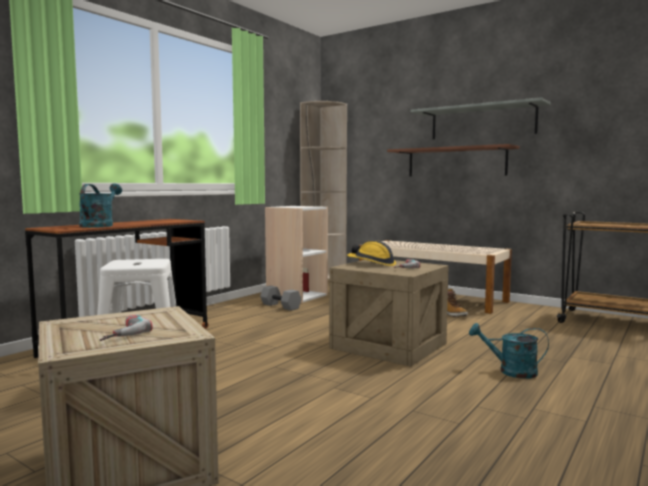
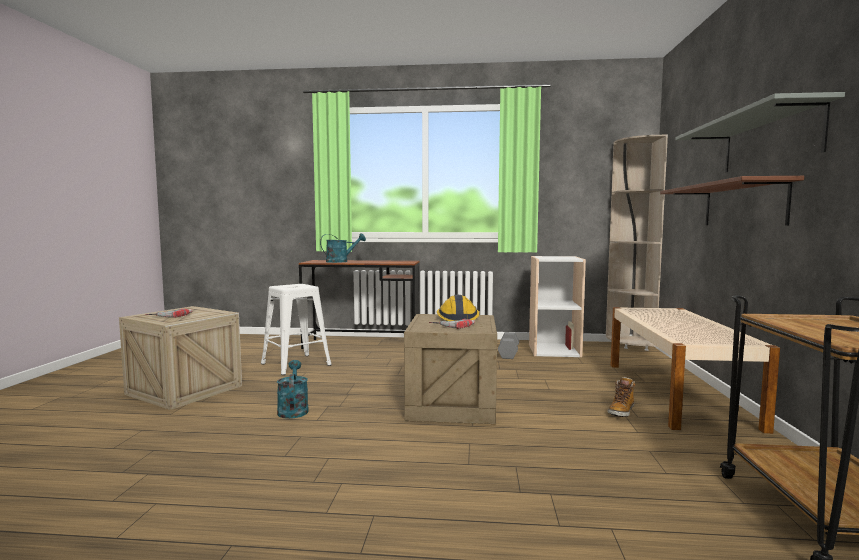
camera: 60 degrees right, 0 degrees up
turquoise watering can [469,323,549,379] -> turquoise watering can moved to [277,360,308,419]

